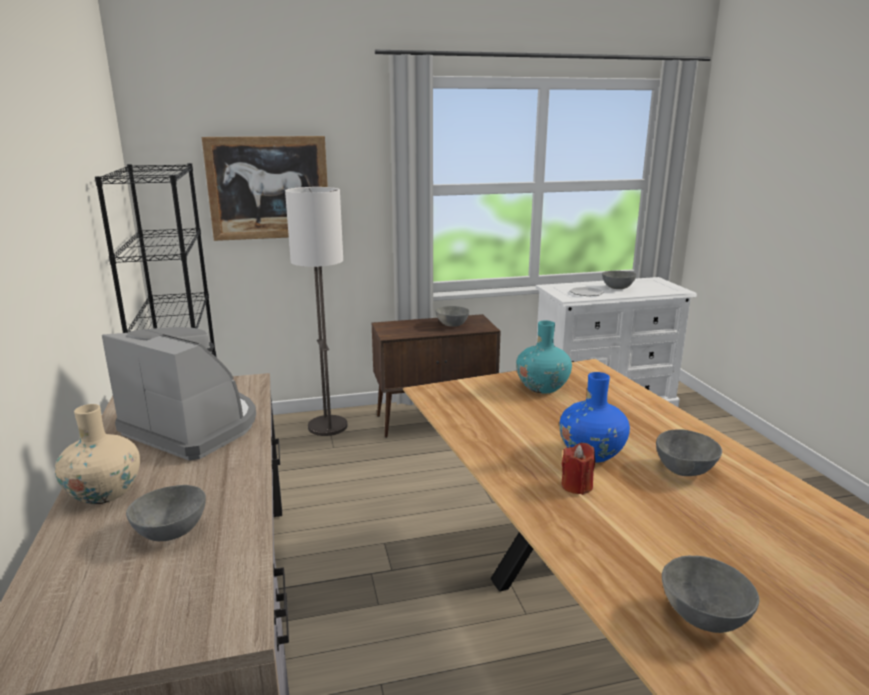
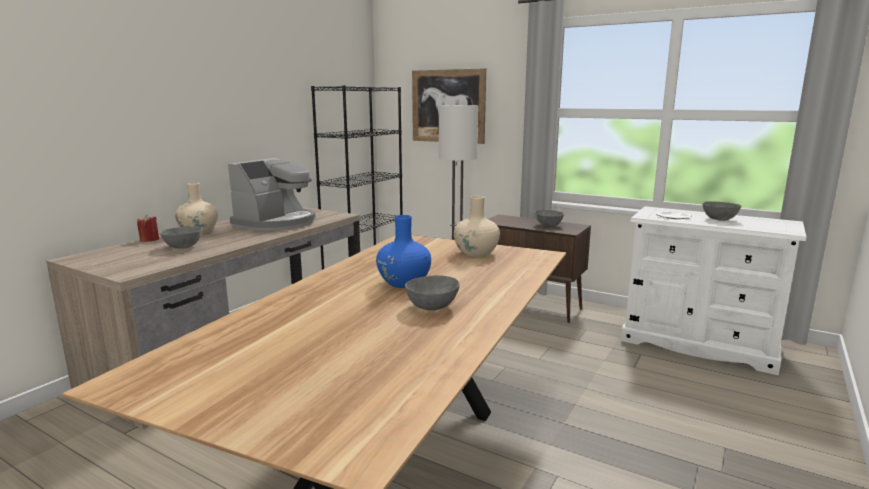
camera: 45 degrees right, 5 degrees down
coffee machine [102,327,256,460] -> coffee machine turned 45 degrees clockwise [228,158,316,231]
turquoise vase [516,321,572,394] -> beige vase [454,196,500,257]
red candle [561,443,595,495] -> red candle moved to [137,215,159,242]
grey bowl [662,556,759,633] -> none

